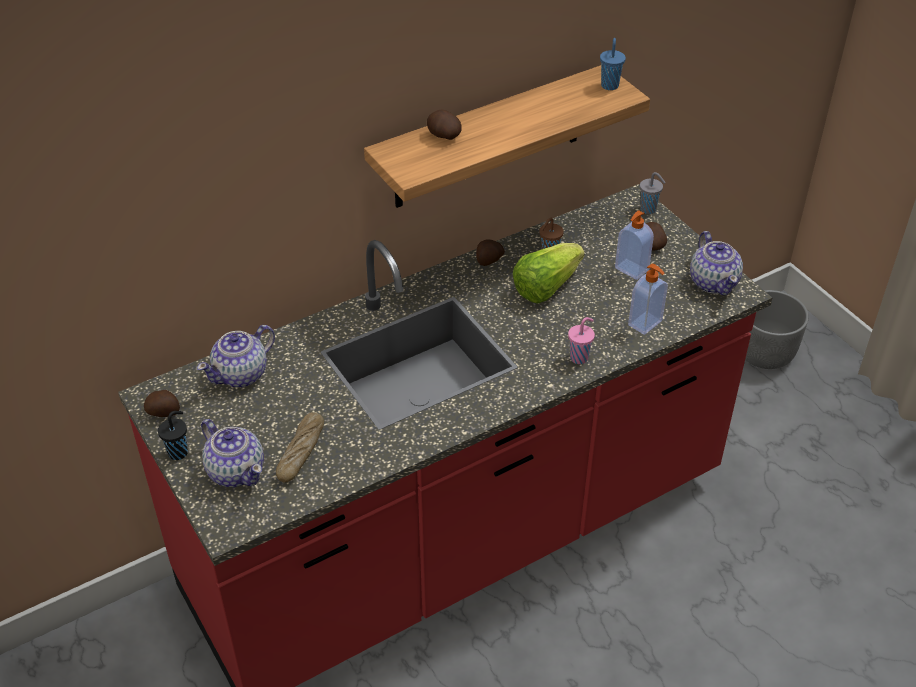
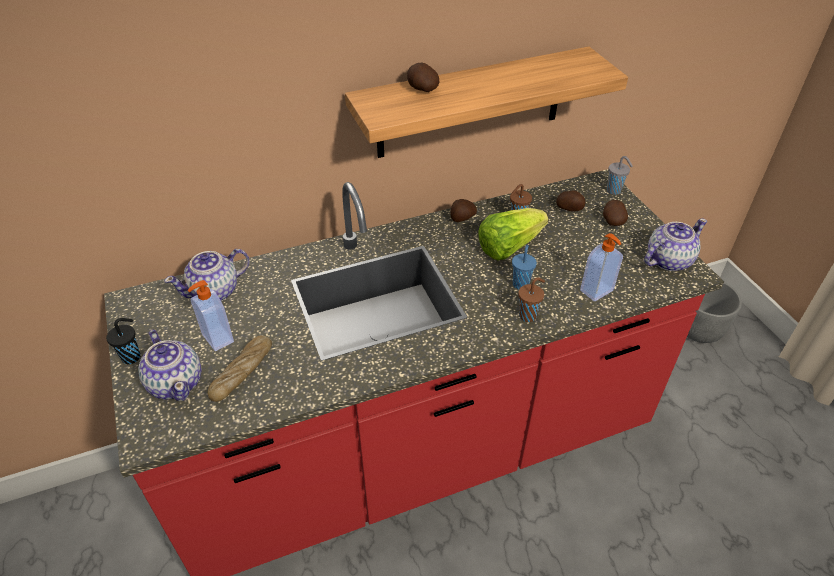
camera: 10 degrees right, 0 degrees up
potato [144,390,180,417] -> potato moved to [556,190,586,212]
pink cup [568,317,595,364] -> brown cup [518,277,545,322]
blue cup [600,38,626,90] -> blue cup moved to [512,245,537,290]
soap dispenser [615,210,654,280] -> soap dispenser moved to [188,280,234,351]
teapot [690,231,743,296] -> teapot turned 120 degrees counterclockwise [644,218,707,271]

